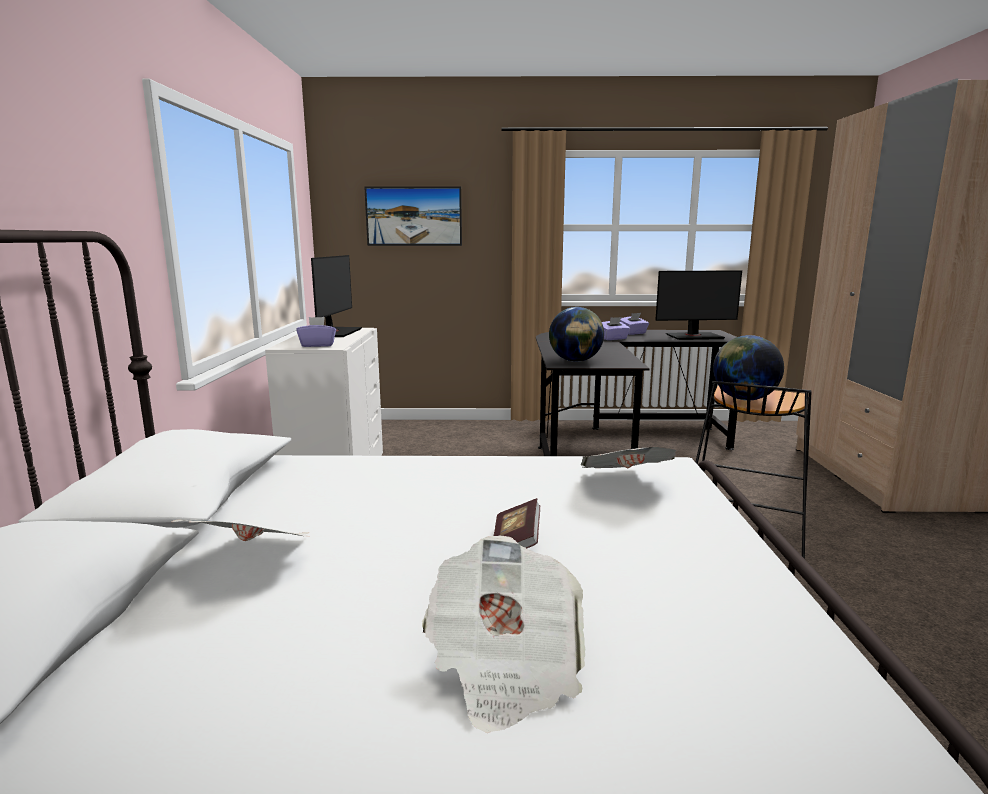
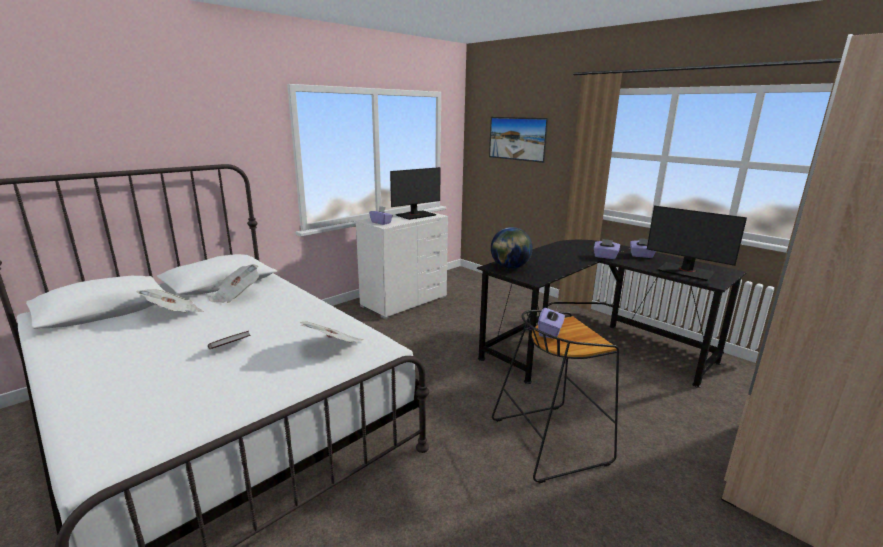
camera: 45 degrees right, 5 degrees up
newspaper [422,535,585,733] -> newspaper moved to [209,264,259,303]
globe [713,335,784,400] -> purple tissue box [538,308,565,339]

